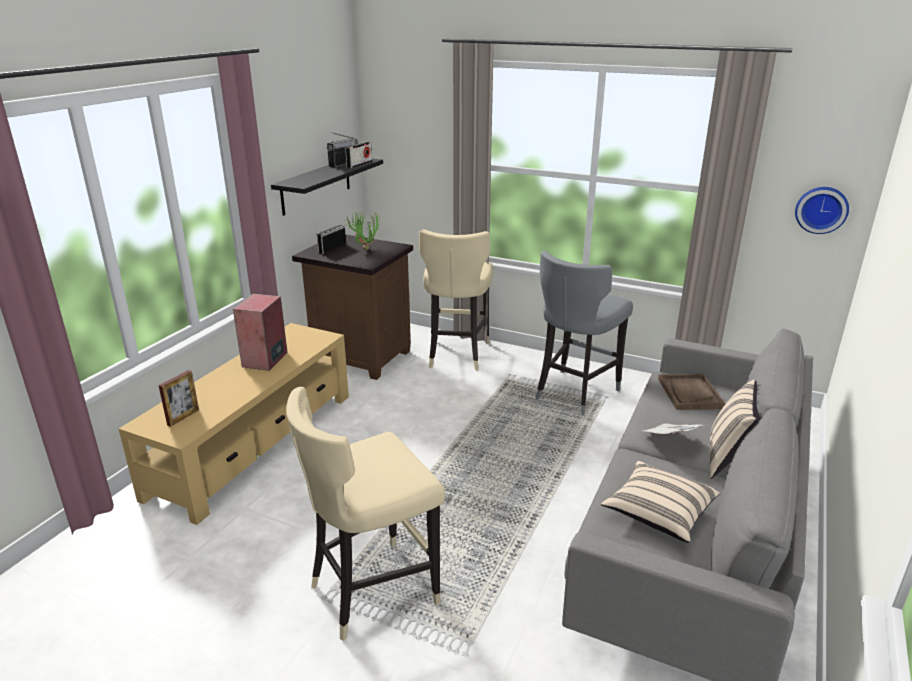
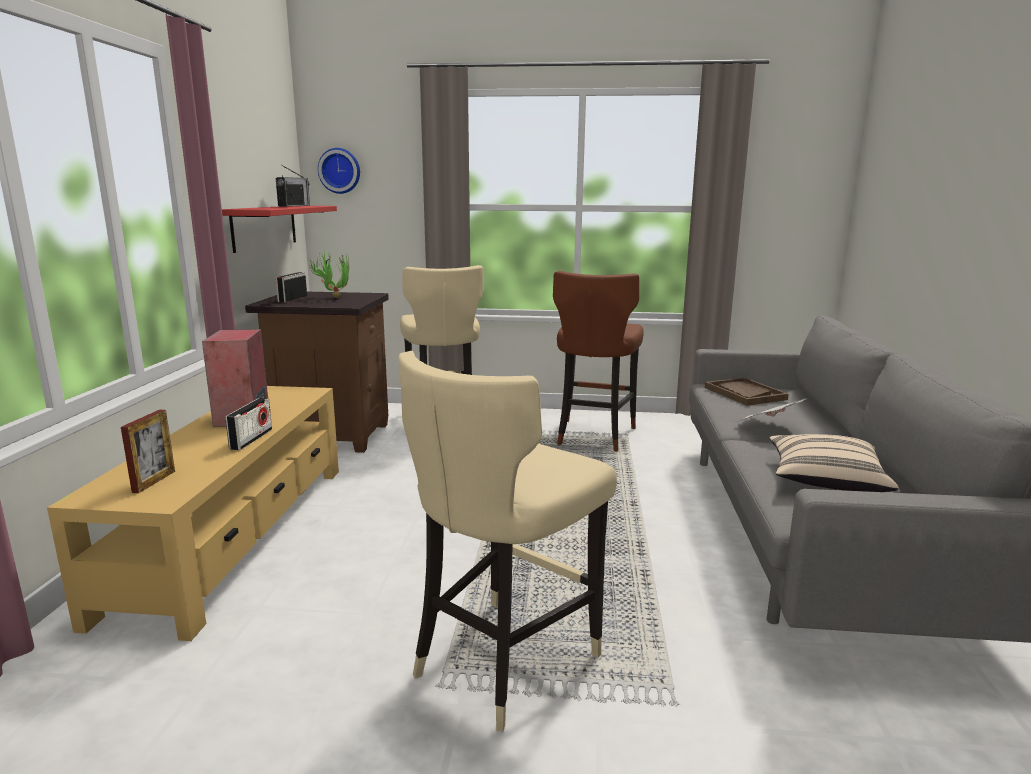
camera: 20 degrees left, 10 degrees down
black shelf [271,159,383,216] -> red shelf [222,206,337,253]
radio [345,142,372,168] -> radio moved to [226,398,272,450]
grey stool [536,251,633,416] -> brown stool [553,271,644,452]
beige pillow [710,380,760,479] -> none
wall clock [795,187,849,234] -> wall clock moved to [318,148,360,194]

